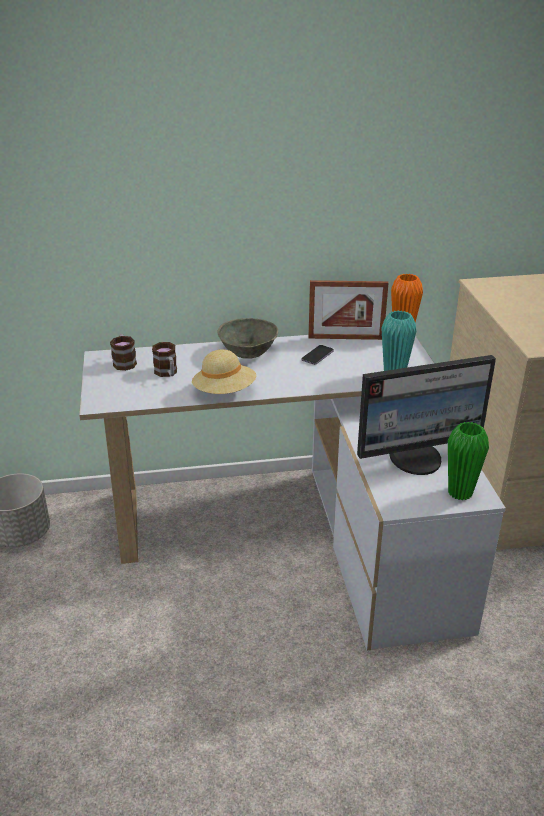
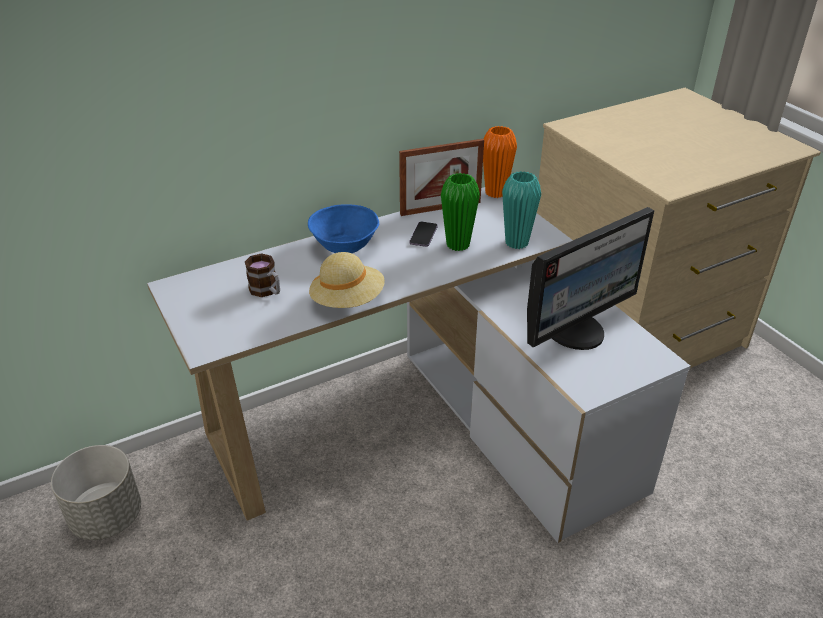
camera: 20 degrees left, 5 degrees up
mug [110,334,137,371] -> none
grey bowl [217,318,278,359] -> blue bowl [308,204,380,253]
green vase [448,422,489,501] -> green vase moved to [441,173,480,251]

